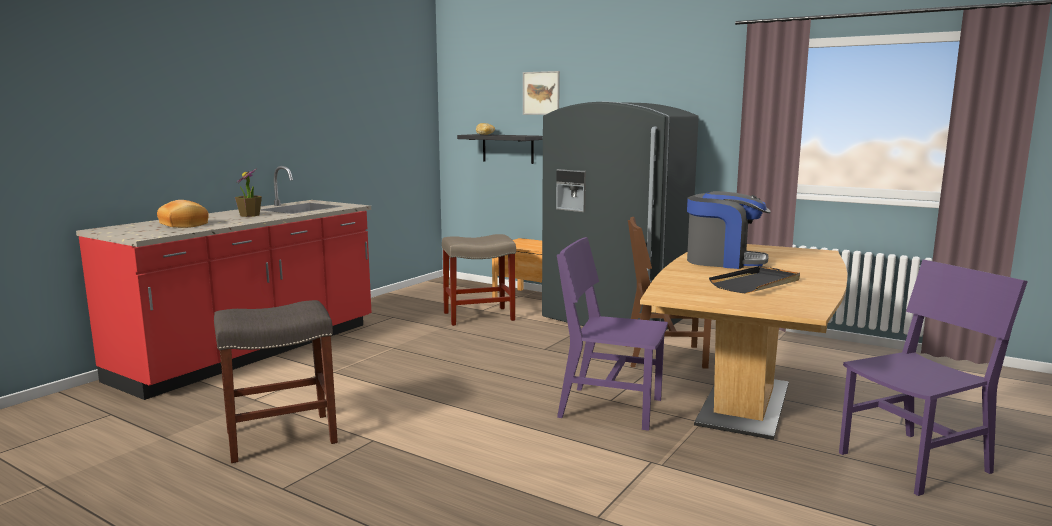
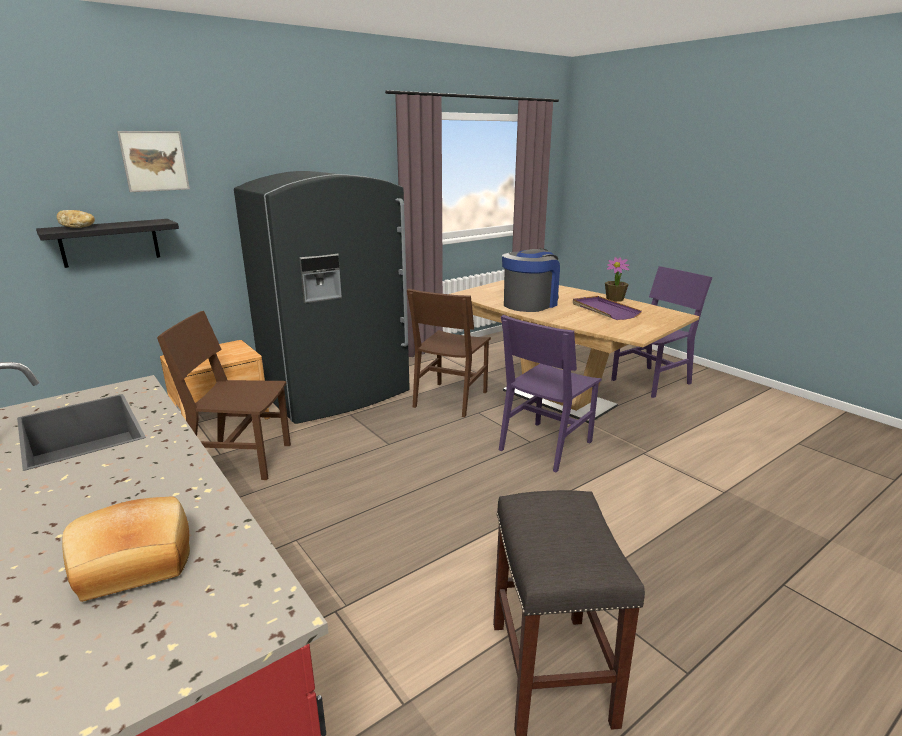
camera: 70 degrees left, 10 degrees up
potted plant [235,168,262,217] -> potted plant moved to [605,257,630,302]
beige stool [442,234,516,326] -> brown chair [157,311,291,480]
black tray [709,266,800,294] -> purple tray [573,296,642,320]
purple chair [839,260,1028,496] -> purple chair turned 60 degrees clockwise [611,266,713,398]

